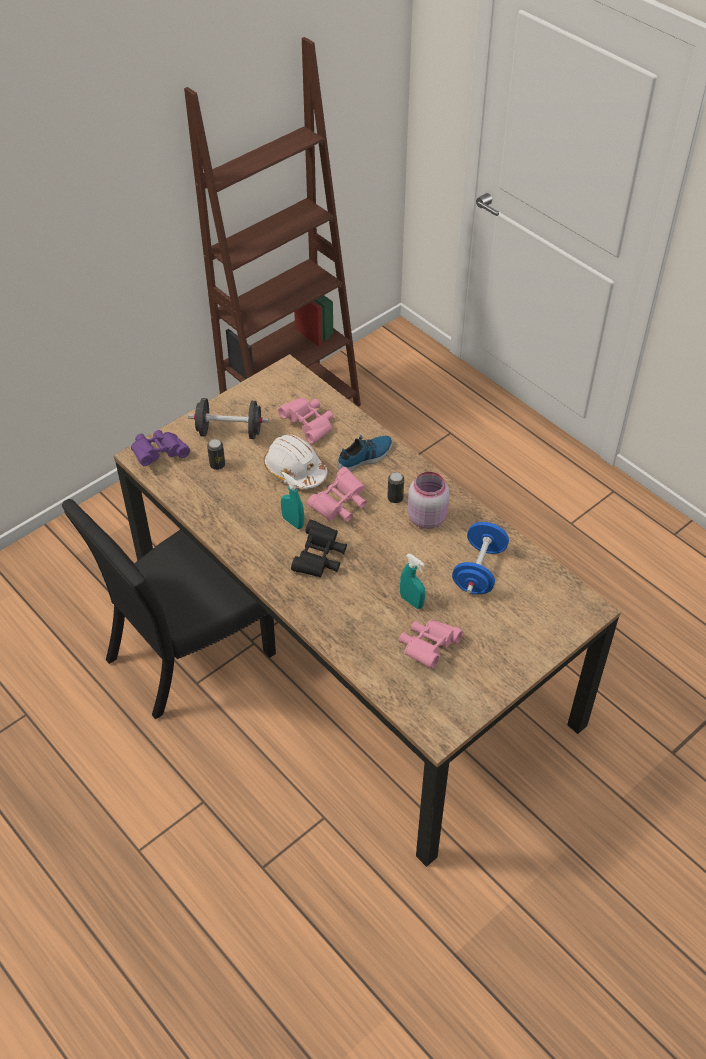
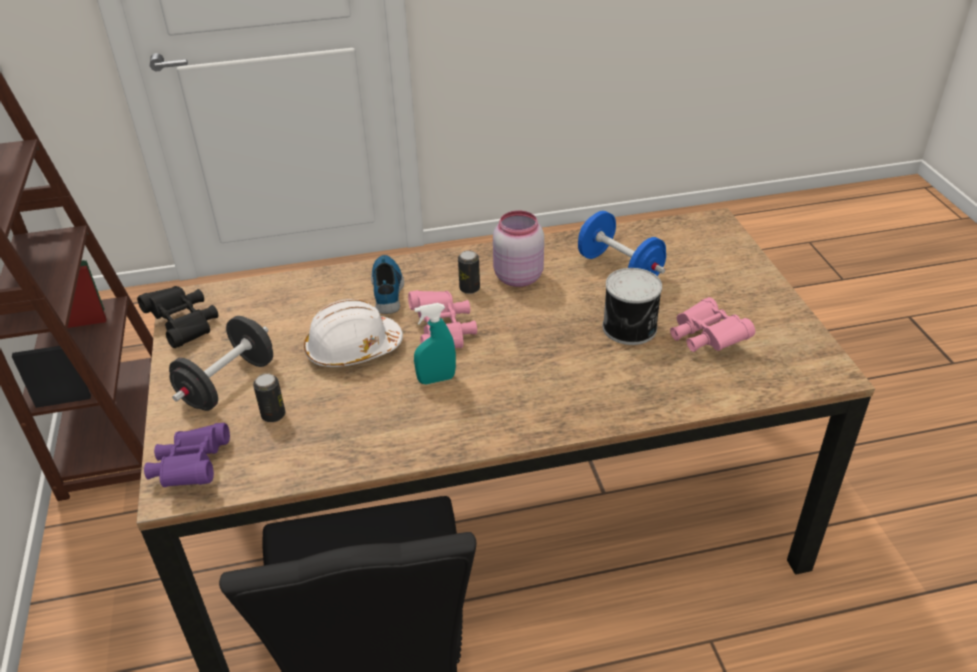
camera: 60 degrees left, 10 degrees down
pink binoculars [278,397,333,444] -> none
black binoculars [291,520,347,578] -> black binoculars moved to [137,286,218,348]
turquoise spray bottle [400,553,425,609] -> can [603,268,662,345]

